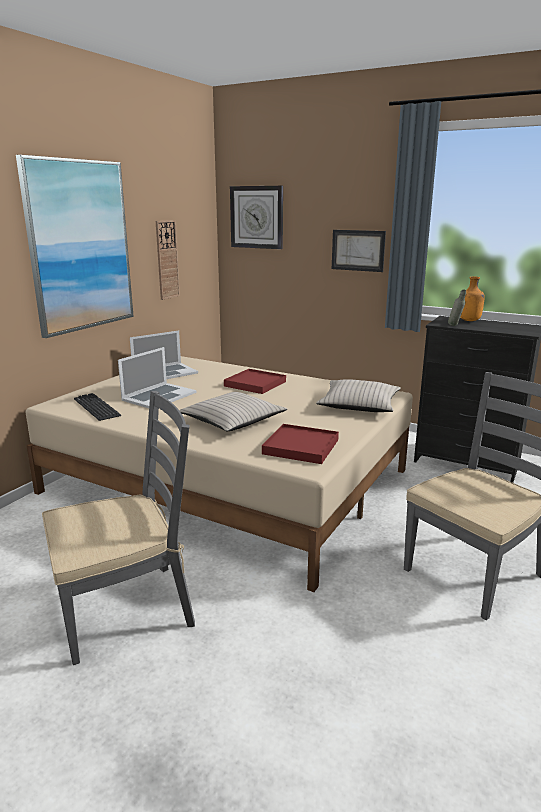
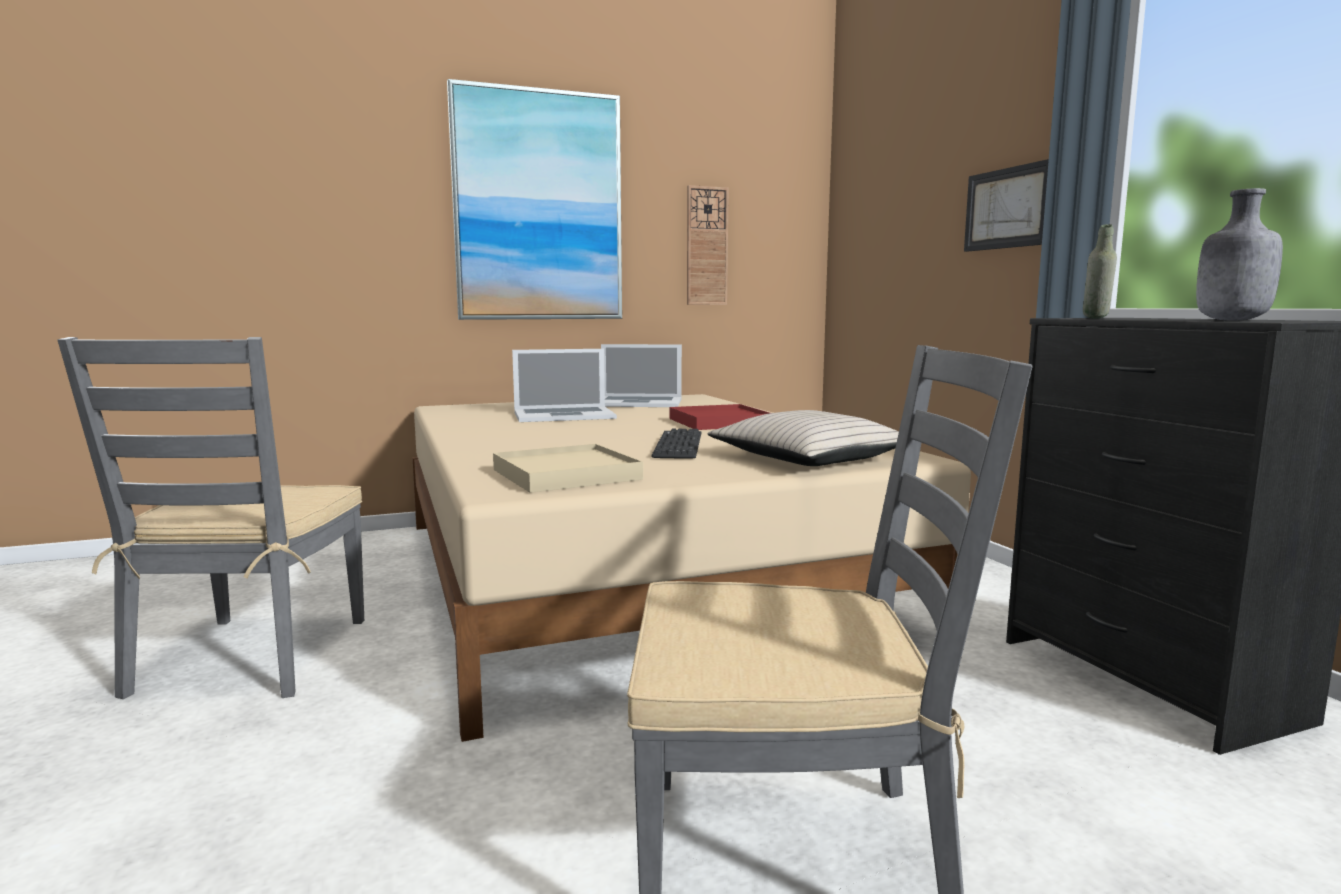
camera: 40 degrees right, 10 degrees down
grey chair [42,391,195,665] -> grey chair turned 75 degrees clockwise [58,337,364,699]
keyboard [74,393,121,421] -> keyboard moved to [652,428,701,459]
beige pillow [179,392,287,431] -> none
wall clock [230,186,283,249] -> none
red tray [262,424,339,464] -> beige tray [493,444,643,493]
orange bottle [460,276,484,321] -> none
none -> grey bottle [1196,188,1283,321]

